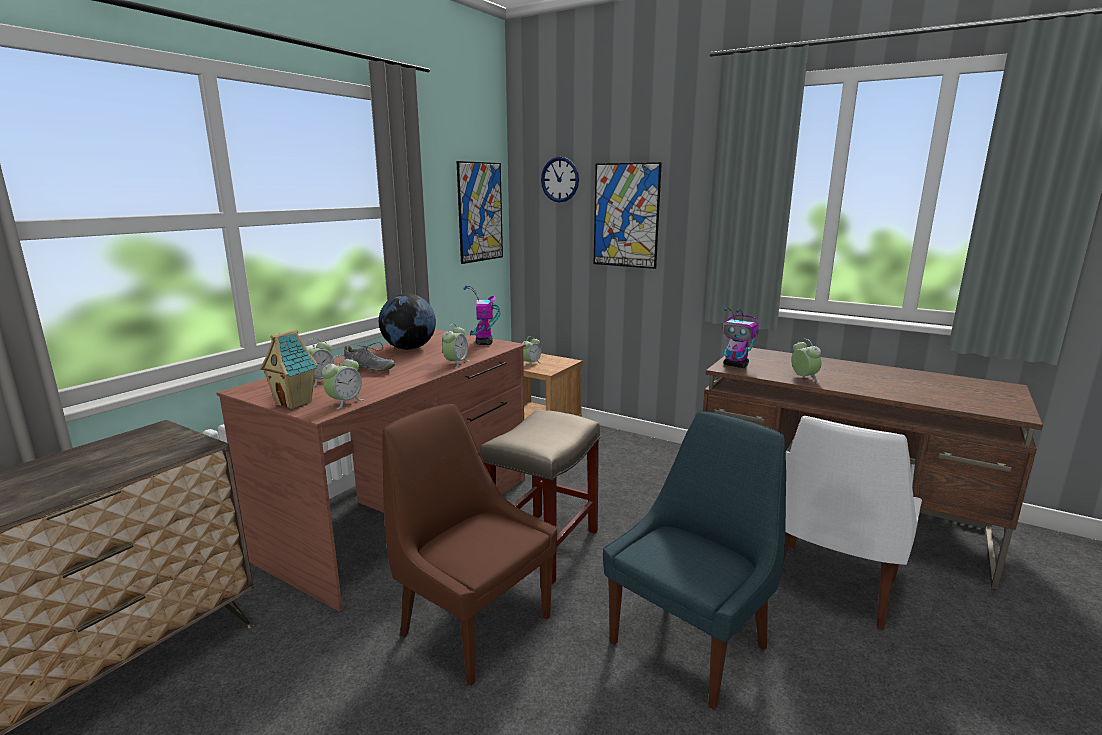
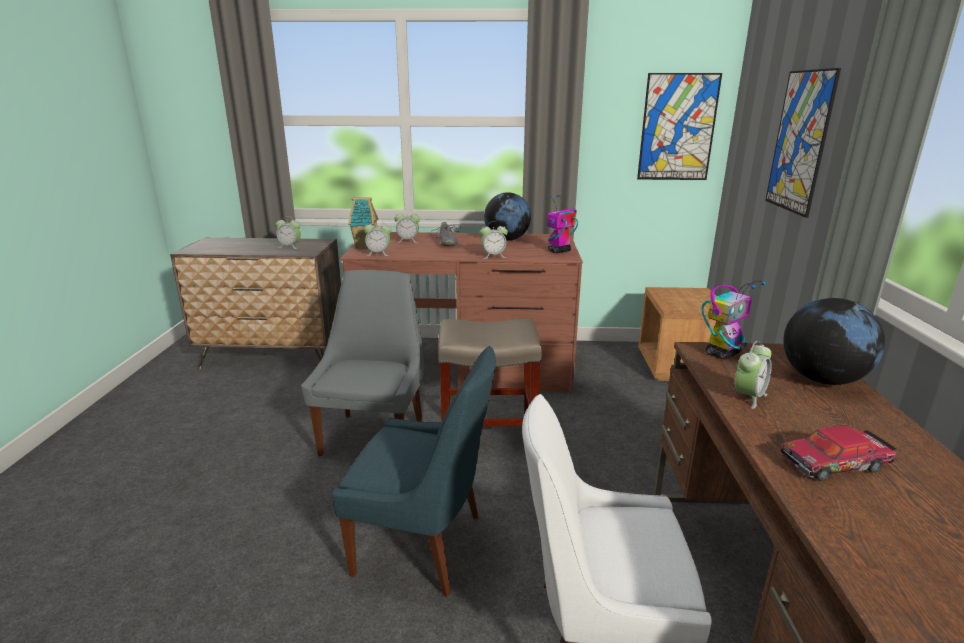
camera: 60 degrees right, 5 degrees up
brown chair [382,403,557,686] -> grey chair [301,270,424,456]
alarm clock [522,336,542,367] -> alarm clock moved to [275,216,301,249]
wall clock [541,157,579,202] -> none
toy robot [722,308,759,368] -> toy robot turned 135 degrees counterclockwise [702,281,766,359]
none -> toy car [781,426,897,481]
none -> globe [783,298,885,385]

